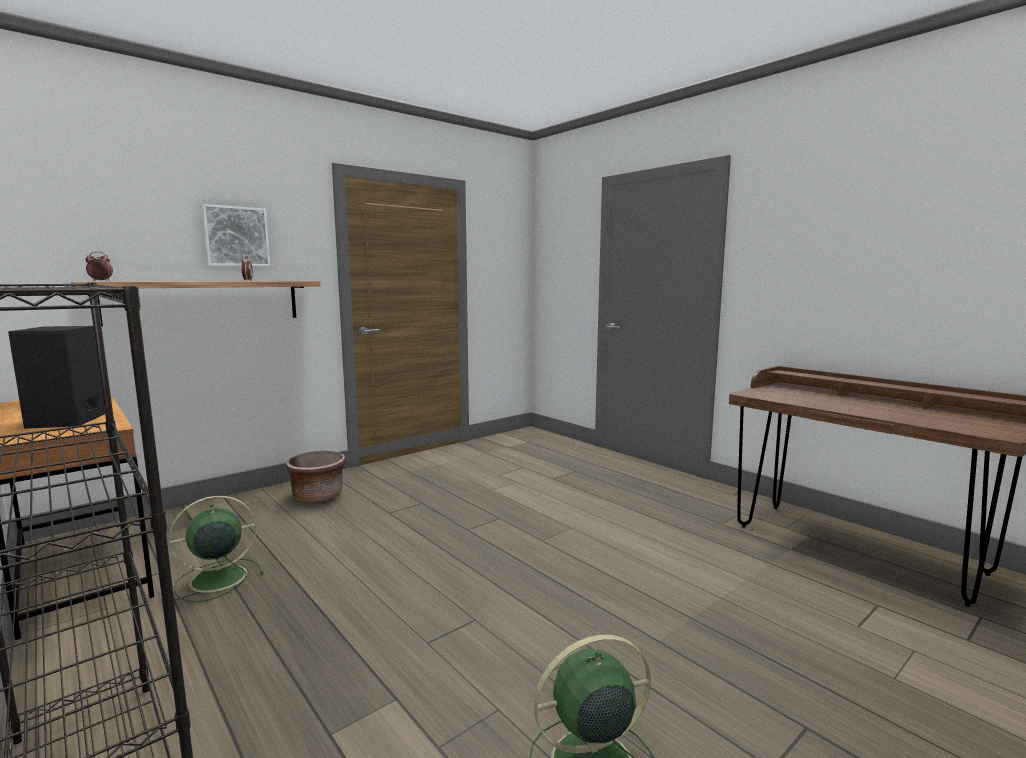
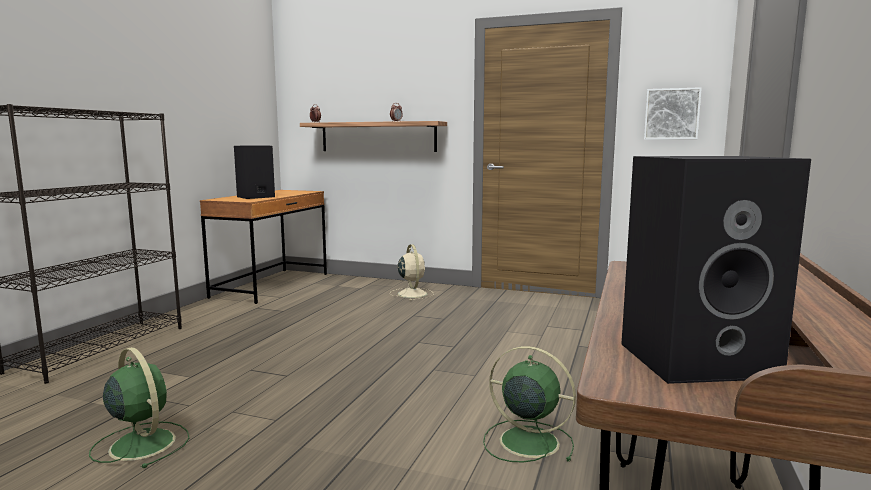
camera: 60 degrees right, 0 degrees up
green fan [169,496,264,602] -> green fan moved to [483,346,576,462]
picture [201,204,270,267] -> picture moved to [644,87,702,140]
brown planter [286,451,346,503] -> beige fan [390,244,434,301]
none -> black speaker [622,156,811,384]

